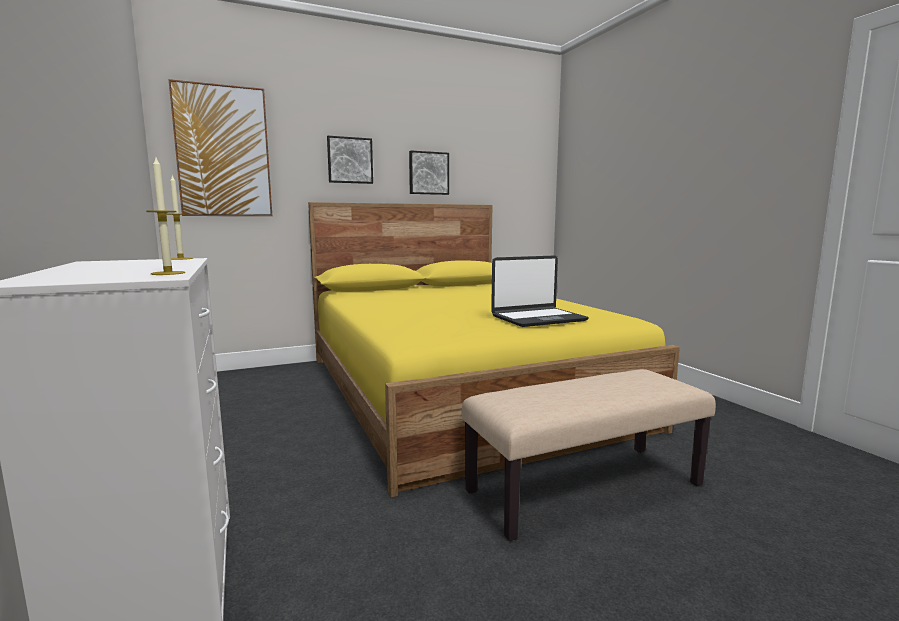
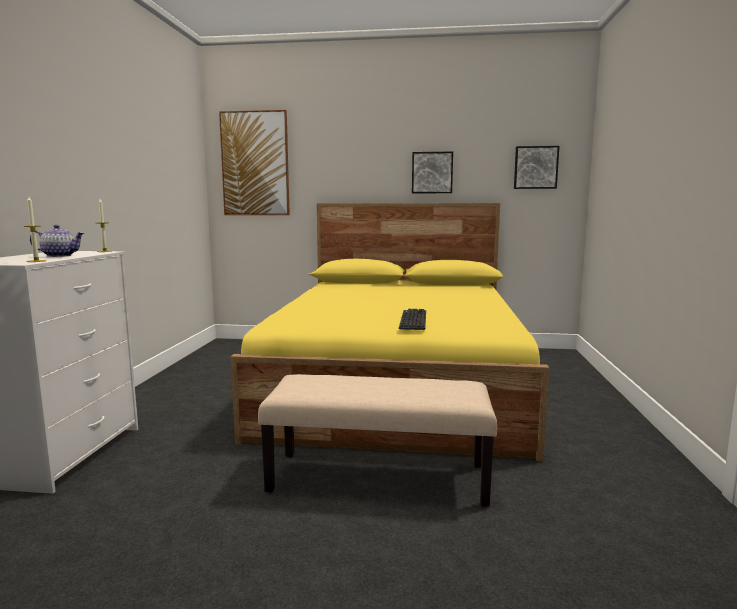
camera: 30 degrees right, 0 degrees up
picture [327,136,373,184] -> picture moved to [514,146,559,189]
laptop [491,256,589,327] -> keyboard [399,309,426,330]
none -> teapot [30,225,84,257]

